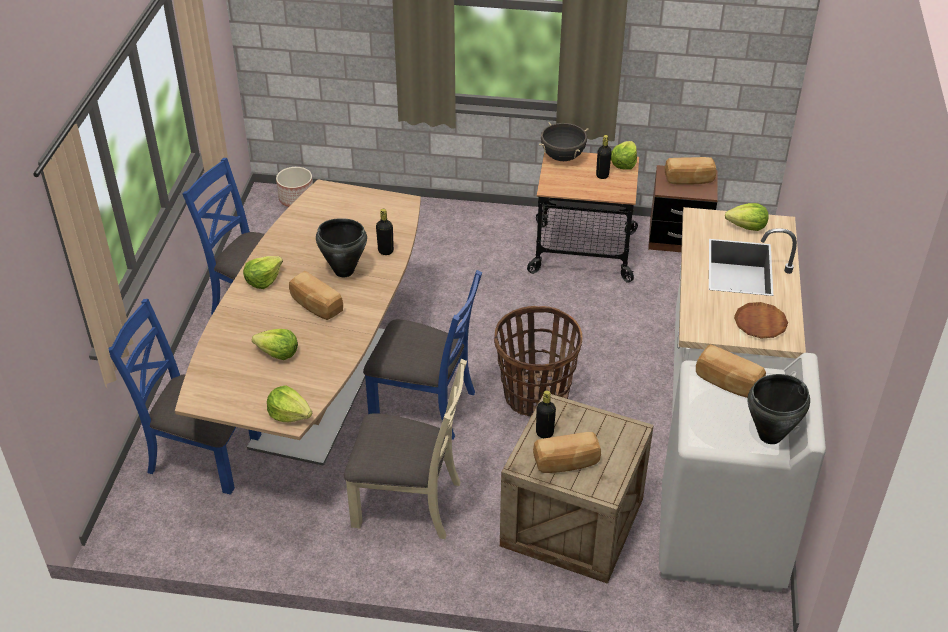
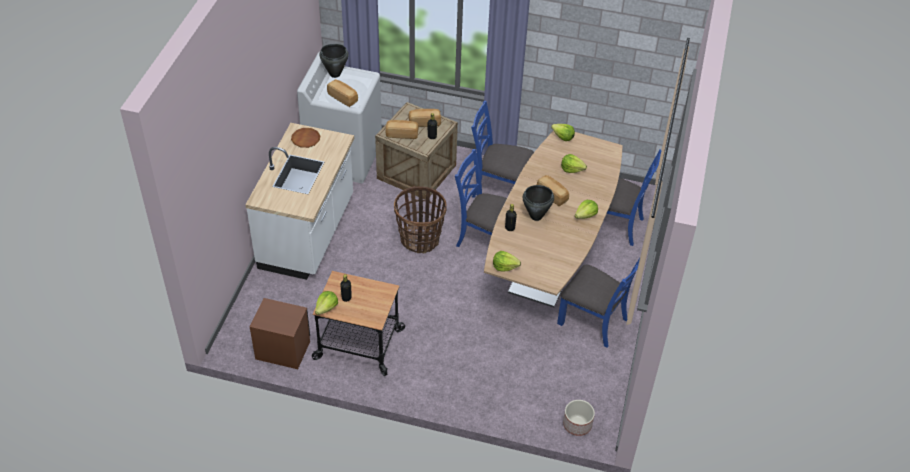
camera: 175 degrees left, 5 degrees up
beige chair [344,359,467,539] -> blue chair [471,101,534,198]
black cooking pot [539,122,589,161] -> none
bread [665,157,716,185] -> bread moved to [385,120,419,139]
lettuce [725,203,769,231] -> lettuce moved to [493,251,521,272]

